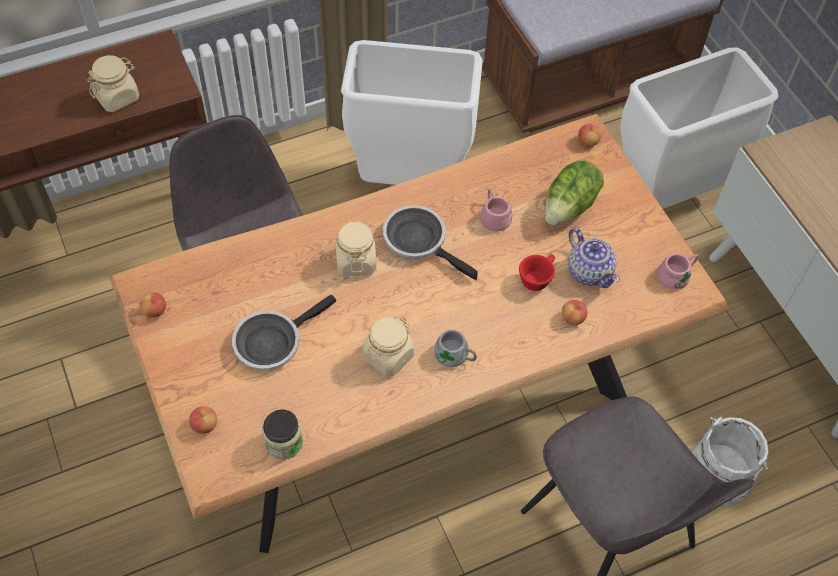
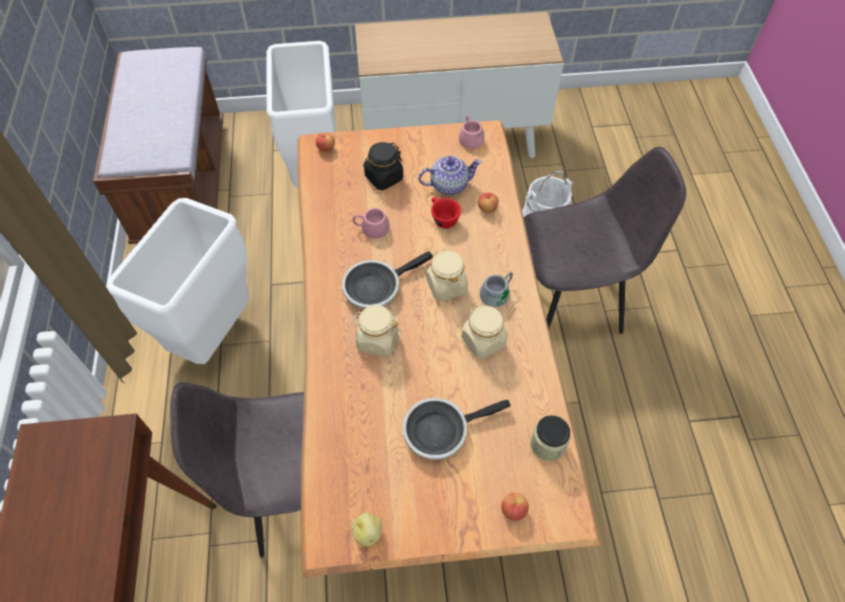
camera: 70 degrees left, 0 degrees up
beige jar [87,55,139,112] -> beige jar moved to [426,249,468,301]
apple [139,292,166,318] -> potato [352,513,382,547]
frying pan [232,295,336,370] -> frying pan turned 90 degrees clockwise [403,398,511,460]
lettuce [544,161,604,225] -> black jar [363,142,403,190]

